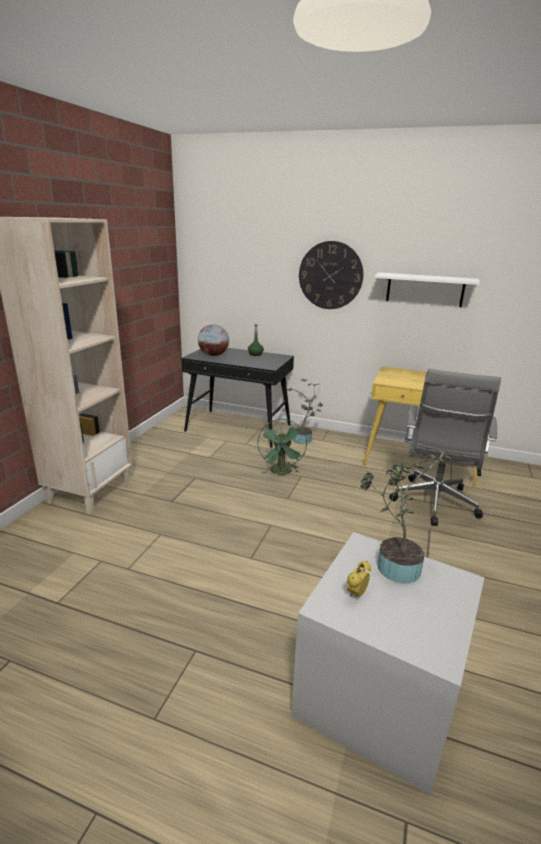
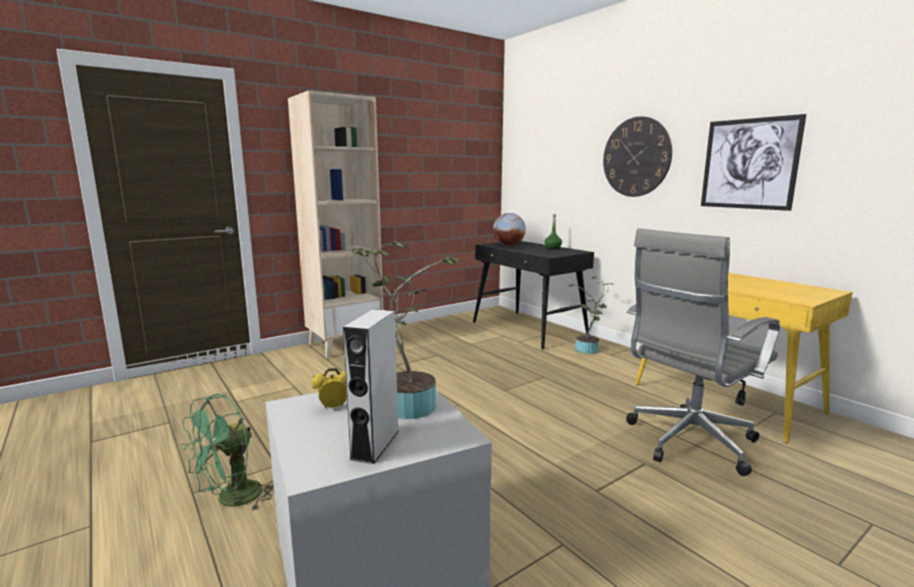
camera: 35 degrees right, 10 degrees down
green fan [257,419,307,475] -> green fan moved to [181,394,274,510]
white shelf [375,272,480,307] -> picture [701,114,806,211]
none -> grey speaker [343,309,399,464]

